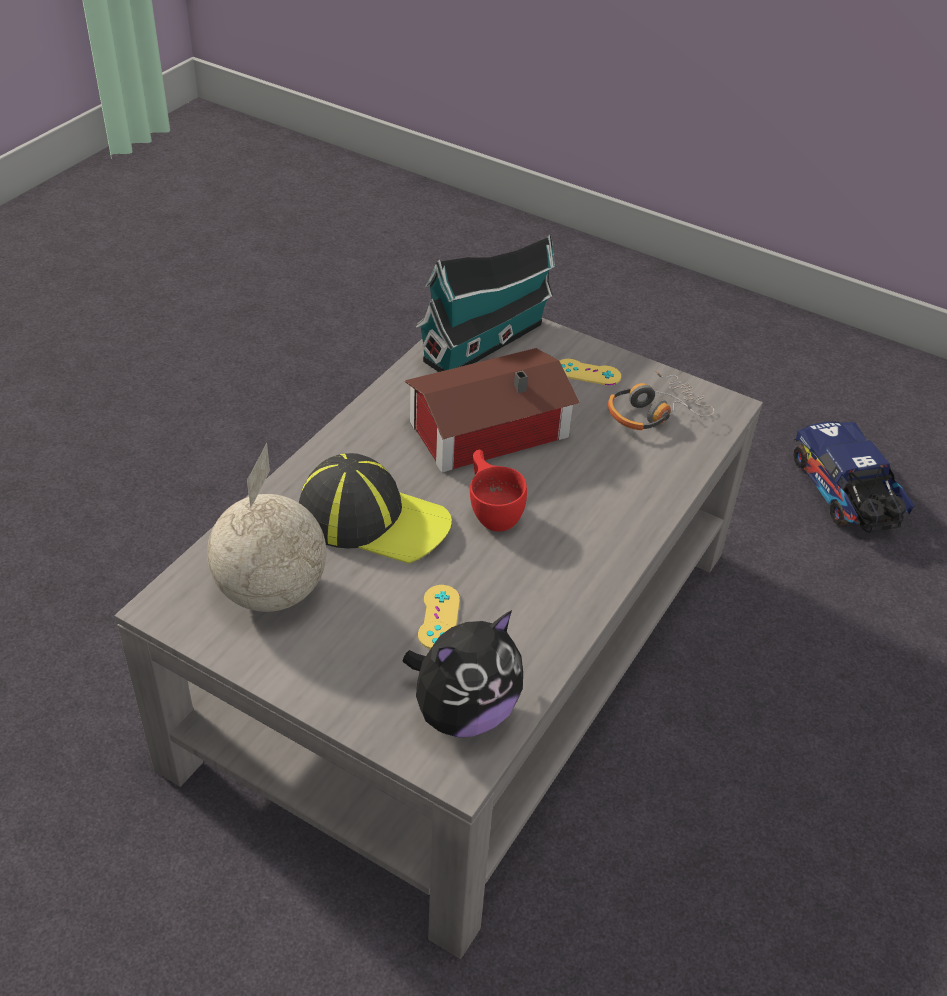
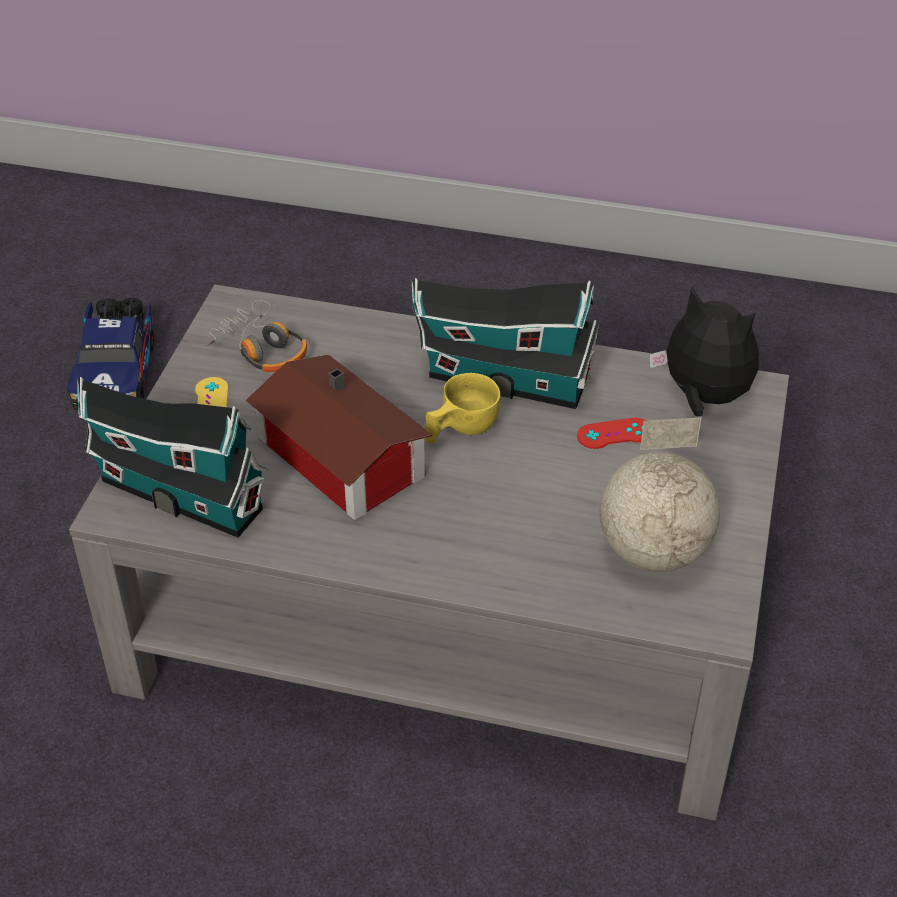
camera: 105 degrees left, 0 degrees up
cap [299,453,452,563] -> none
yellow game controller [418,585,460,649] -> red game controller [577,418,646,449]
red cup [470,450,527,532] -> yellow cup [424,373,501,443]
toy truck [794,421,914,533] -> toy truck turned 60 degrees counterclockwise [67,297,154,410]
none -> toy house [412,278,599,409]

